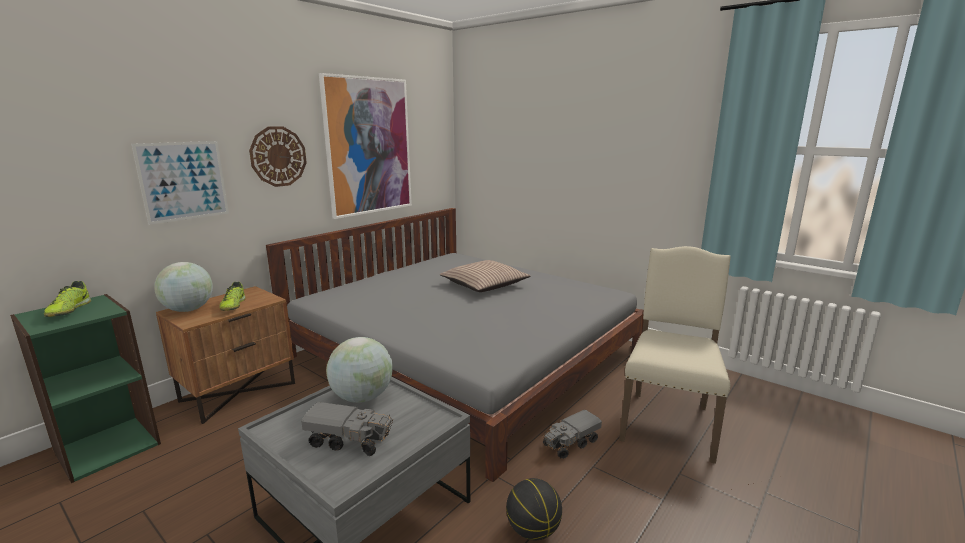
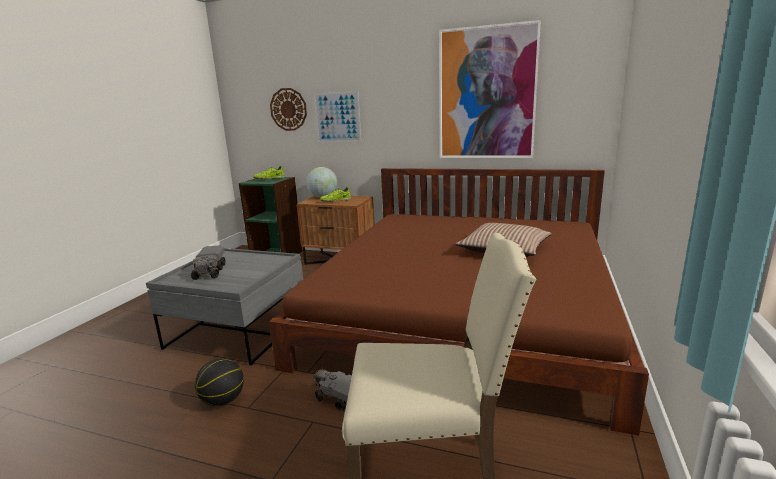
camera: 70 degrees right, 0 degrees up
wall clock [249,126,307,187] -> wall clock moved to [270,88,307,131]
grey bed [266,208,644,482] -> brown bed [269,168,649,436]
globe [326,337,393,403] -> none

